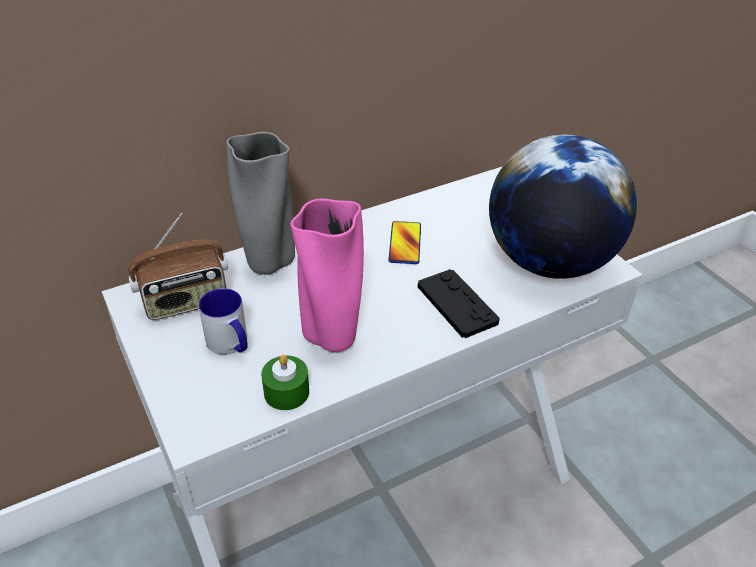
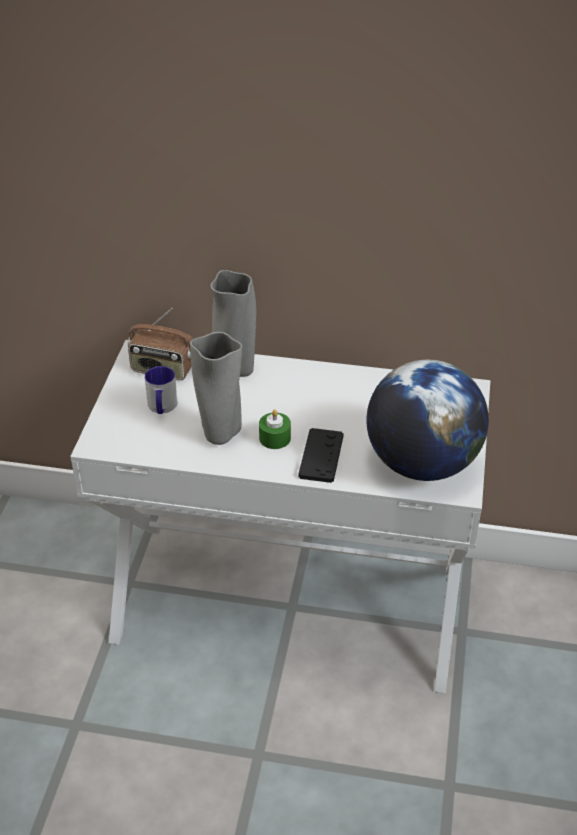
camera: 40 degrees right, 0 degrees up
green candle [261,355,309,410] -> green candle moved to [259,410,291,449]
pink vase [290,199,364,352] -> grey vase [190,332,242,445]
phone [389,221,421,264] -> none

